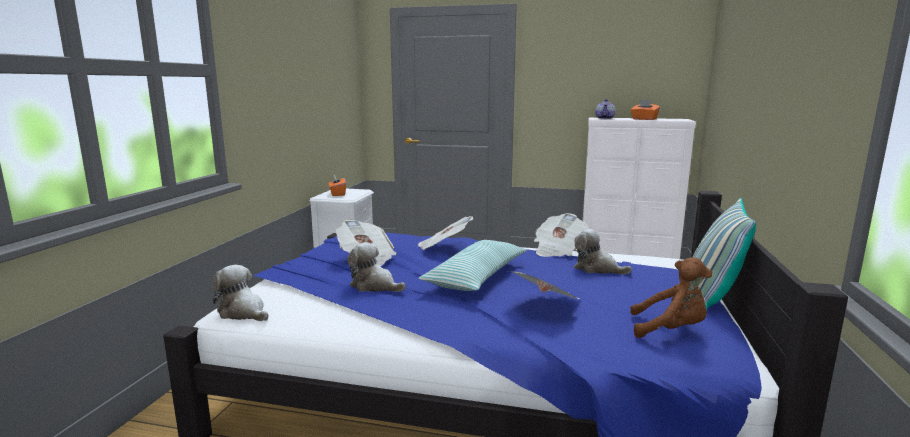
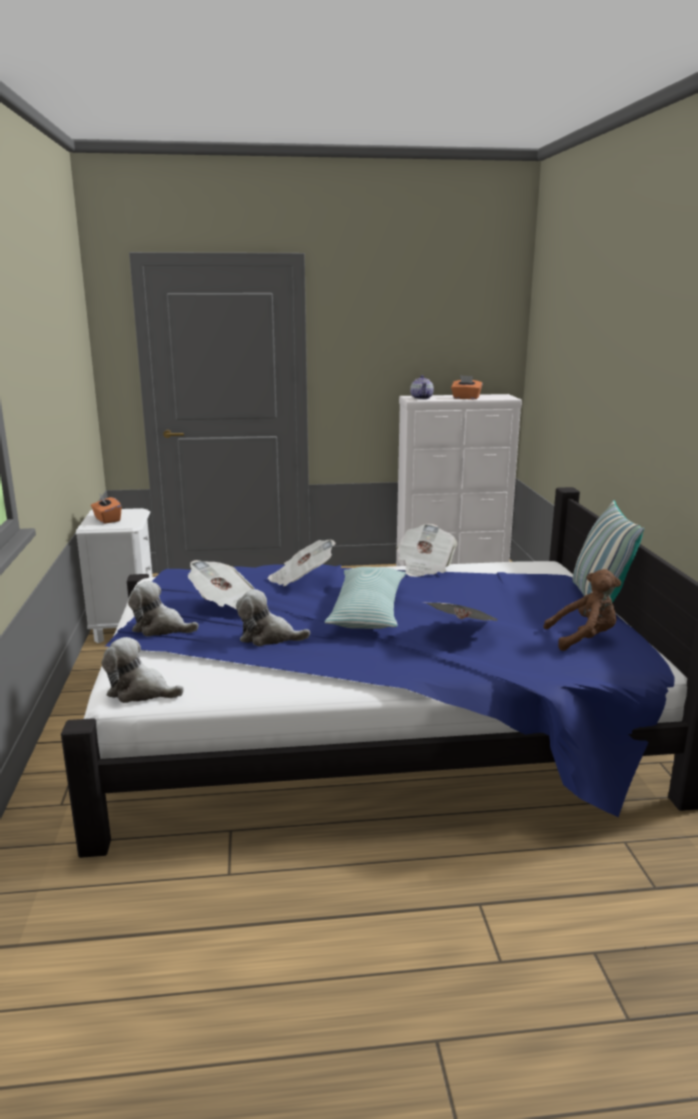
camera: 20 degrees left, 5 degrees up
plush toy [574,229,632,275] -> plush toy moved to [128,581,199,636]

